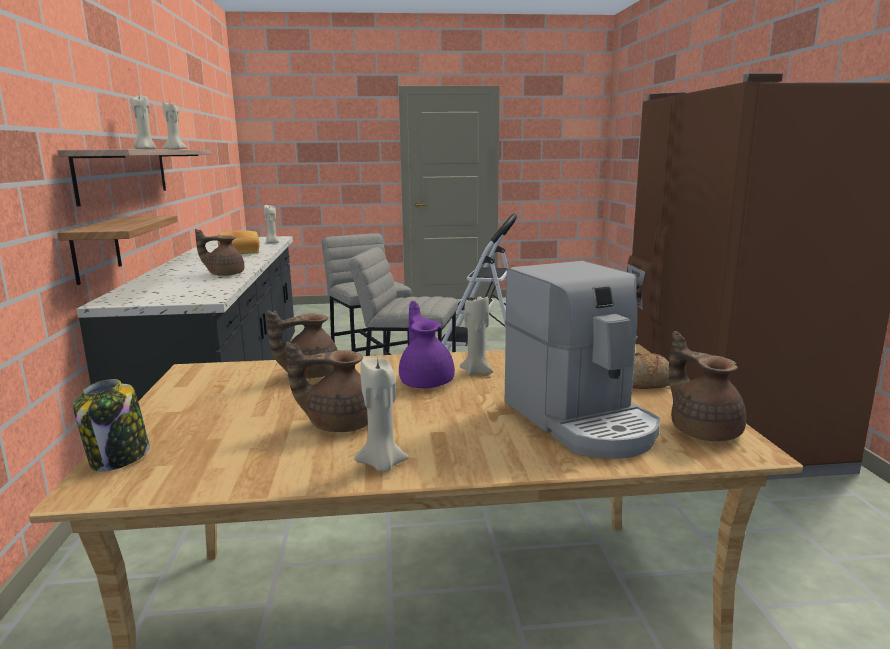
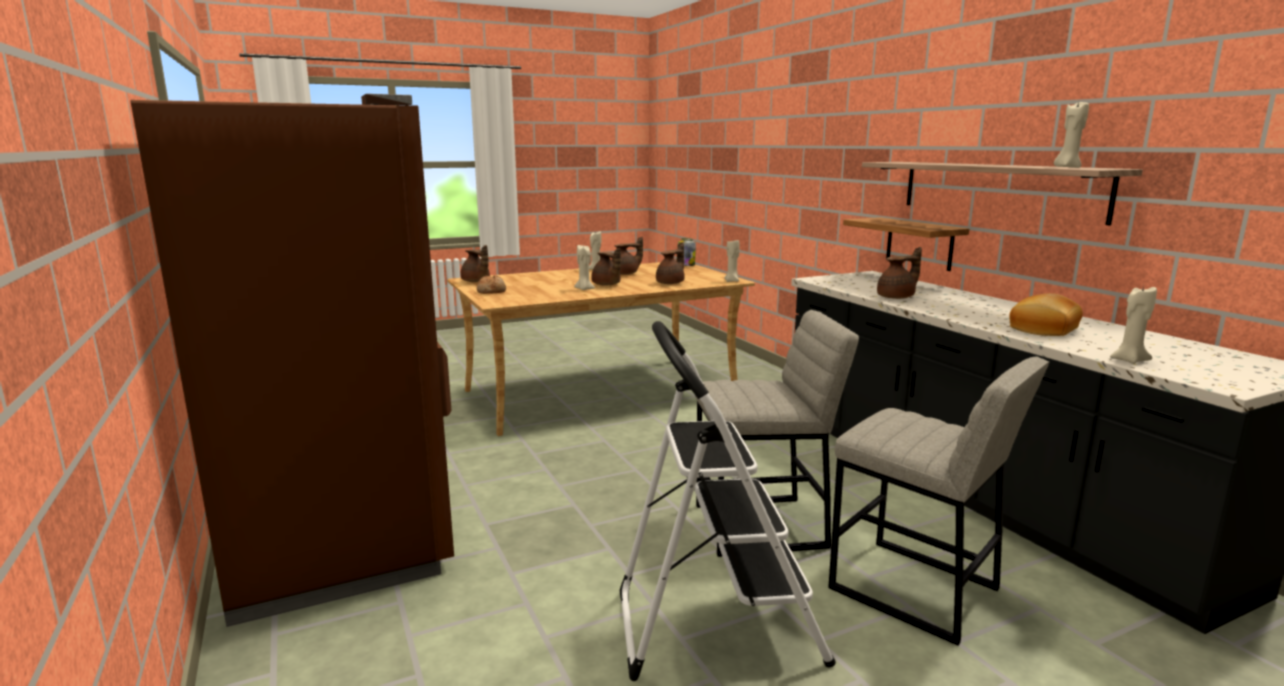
camera: 160 degrees right, 0 degrees up
beige candle [131,95,156,149] -> beige candle moved to [724,240,740,282]
purple teapot [399,301,455,388] -> brown teapot [591,248,621,286]
coffee machine [505,261,660,459] -> none

